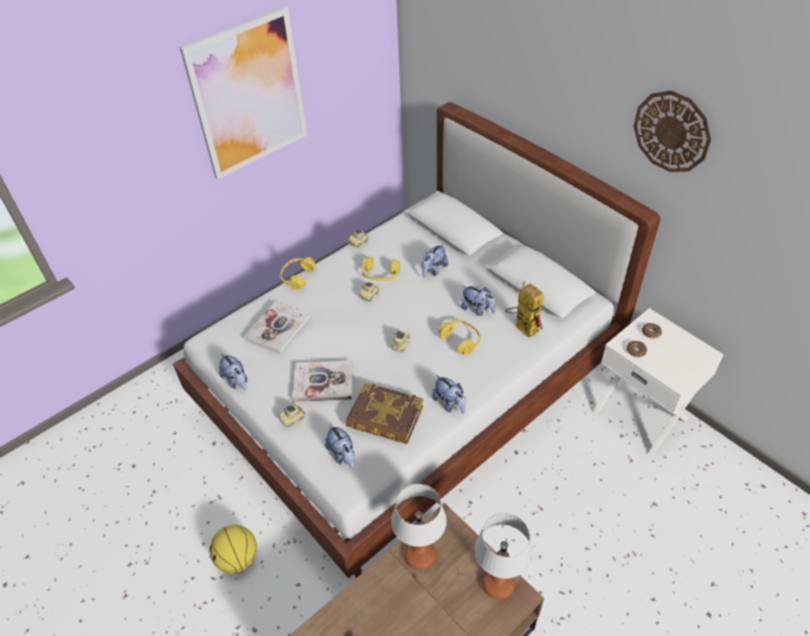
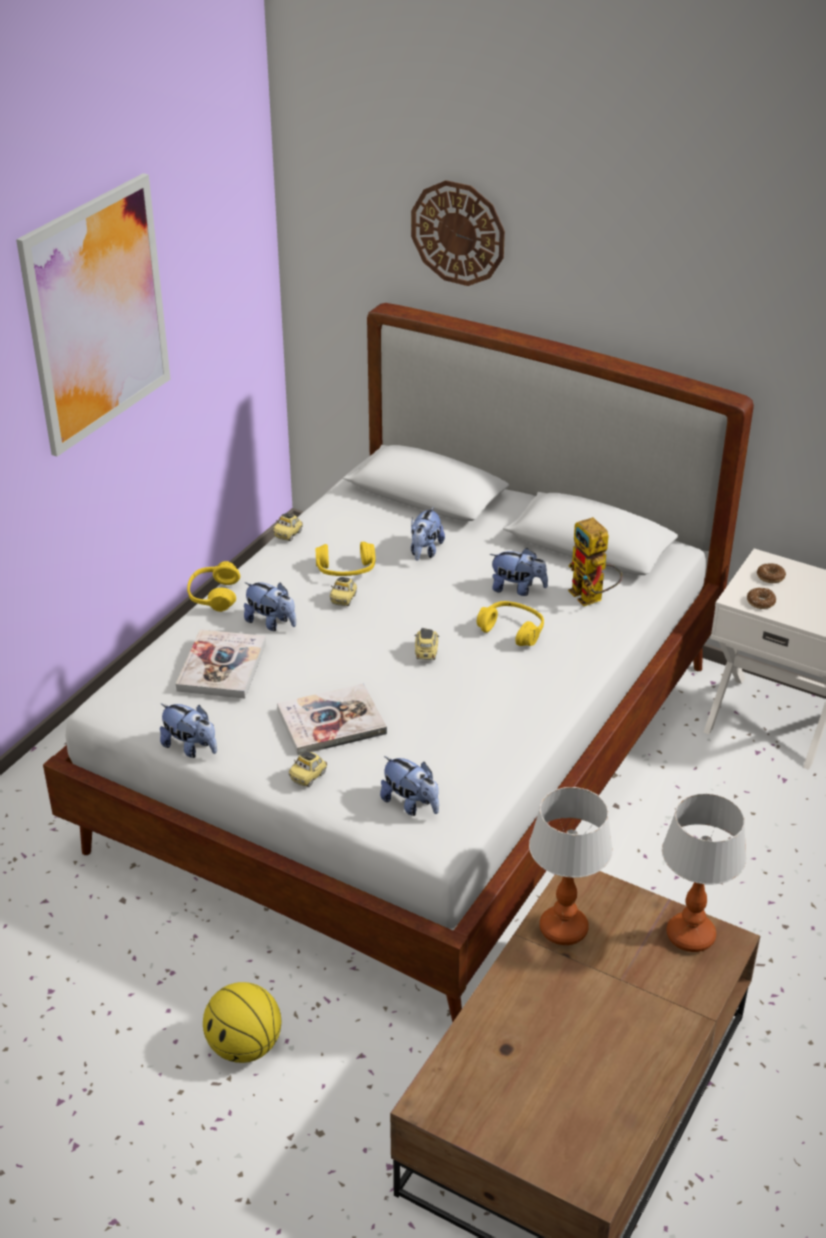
camera: 20 degrees left, 10 degrees down
book [346,382,424,444] -> none
plush toy [432,375,466,414] -> plush toy moved to [244,582,296,631]
toy robot [505,282,544,338] -> toy robot turned 150 degrees counterclockwise [568,517,622,606]
wall clock [633,90,711,172] -> wall clock moved to [411,180,505,286]

